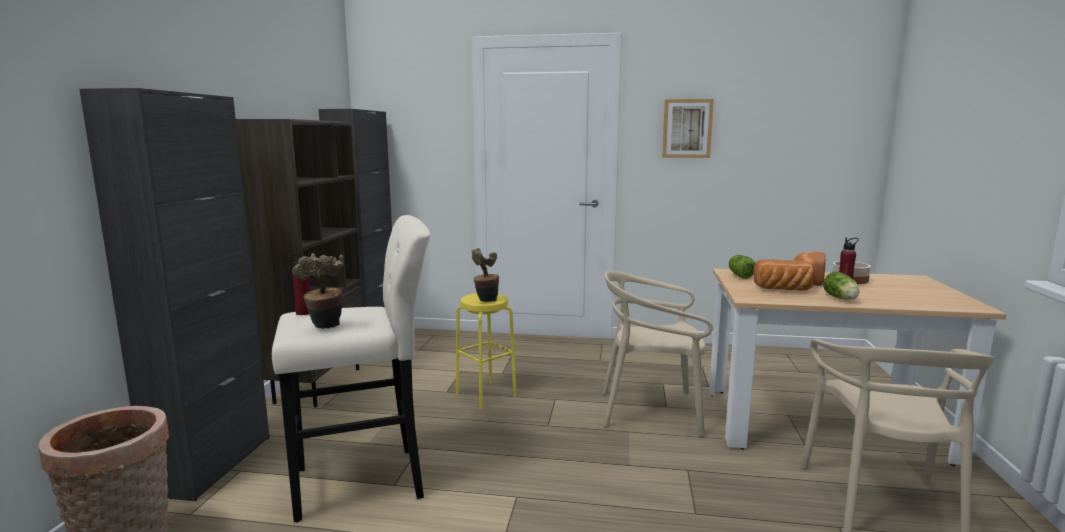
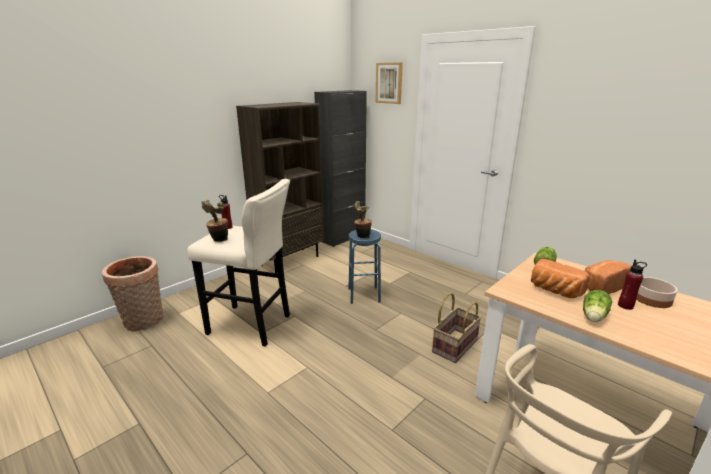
camera: 35 degrees right, 10 degrees up
black cabinet [79,88,270,501] -> none
yellow stool [456,293,517,409] -> blue stool [348,229,381,304]
beige chair [602,270,713,437] -> basket [432,292,482,363]
picture [662,99,714,158] -> picture moved to [375,62,403,104]

